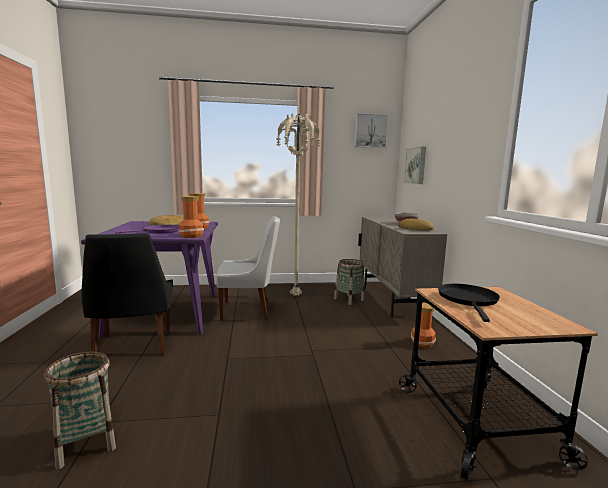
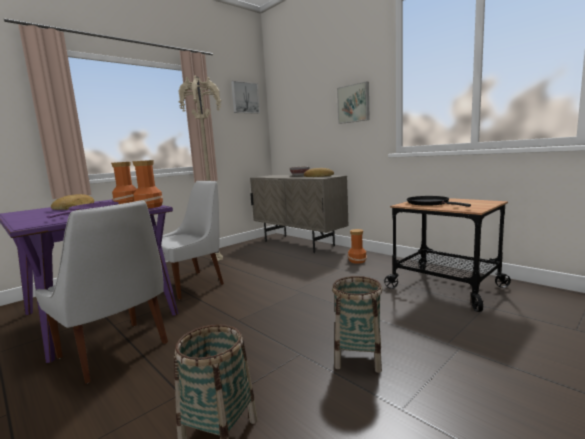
camera: 35 degrees left, 0 degrees up
black chair [82,233,173,355] -> white chair [35,200,168,384]
basket [334,259,365,305] -> basket moved to [332,276,382,373]
picture [404,147,426,184] -> picture moved to [337,81,370,124]

